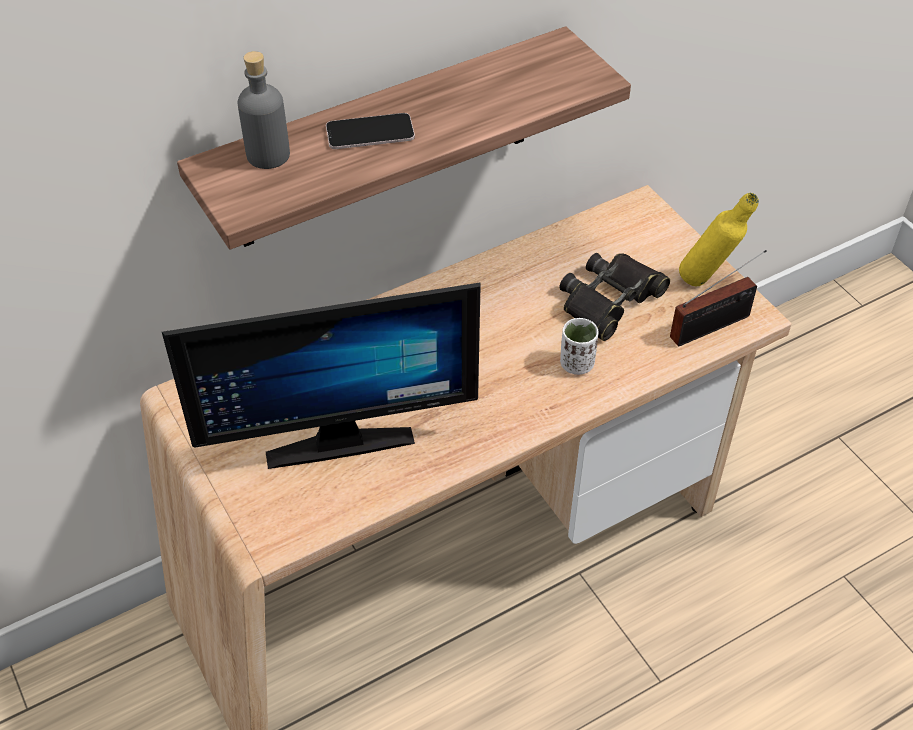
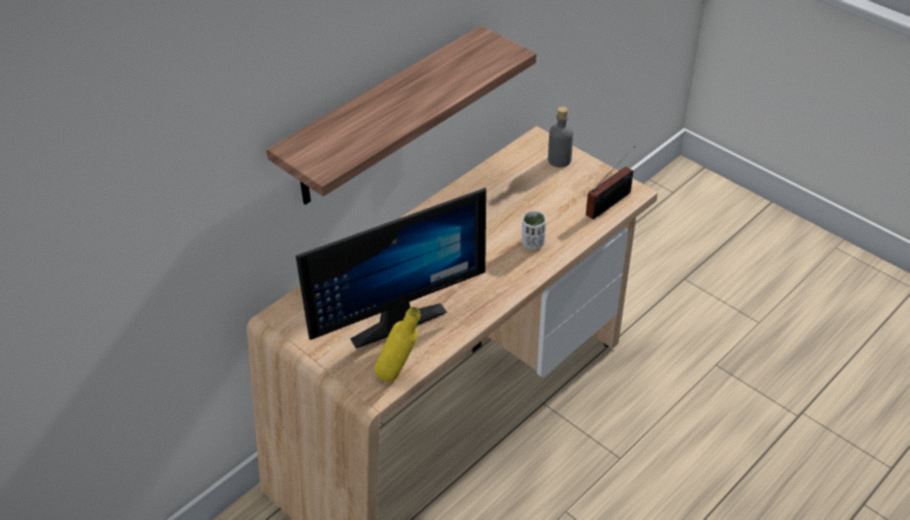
camera: 15 degrees left, 5 degrees down
grey bottle [238,51,290,169] -> grey bottle moved to [548,106,573,167]
phone [326,113,415,149] -> none
black binoculars [559,253,670,341] -> none
yellow bottle [679,193,759,286] -> yellow bottle moved to [374,307,420,382]

